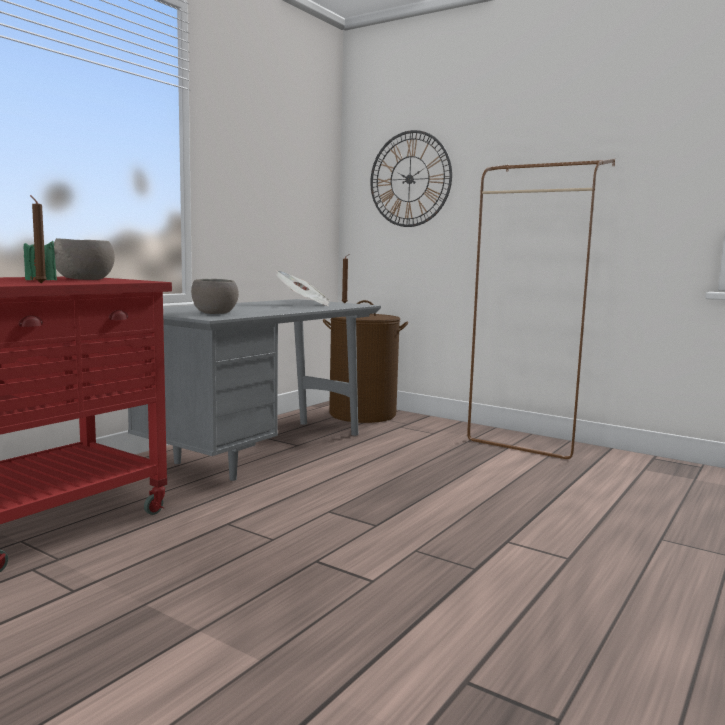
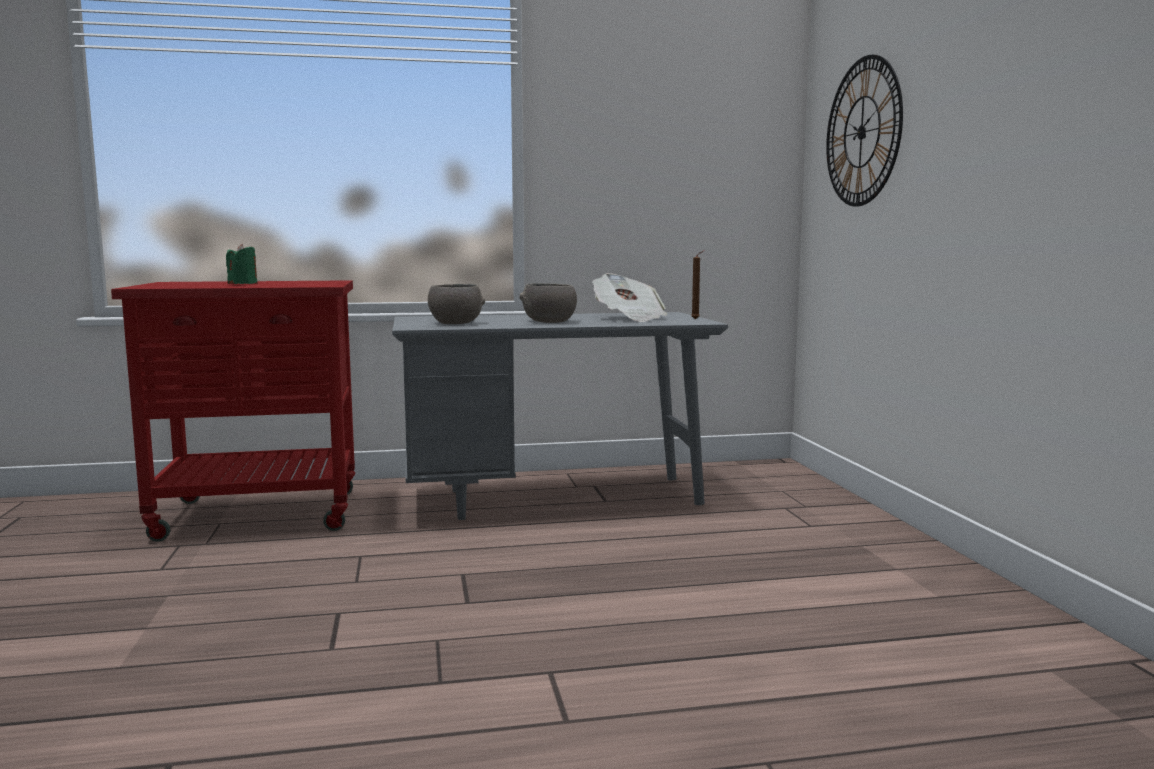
camera: 45 degrees right, 0 degrees up
brown candle [30,195,47,283] -> none
grey bowl [54,238,115,280] -> grey bowl moved to [520,283,577,323]
brown laundry basket [323,300,408,423] -> none
brown clothes rack [467,158,615,459] -> none

